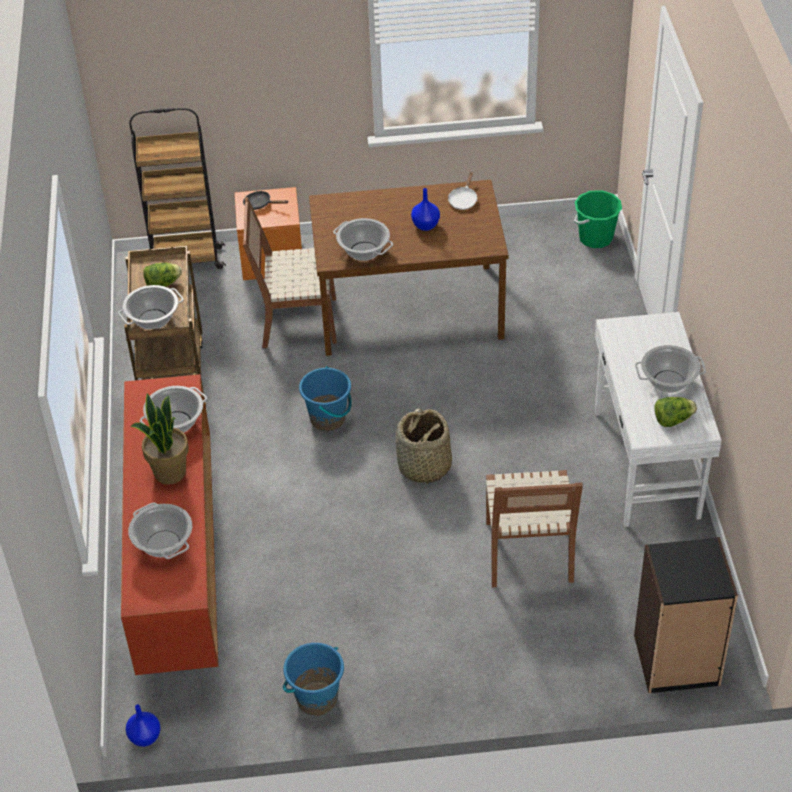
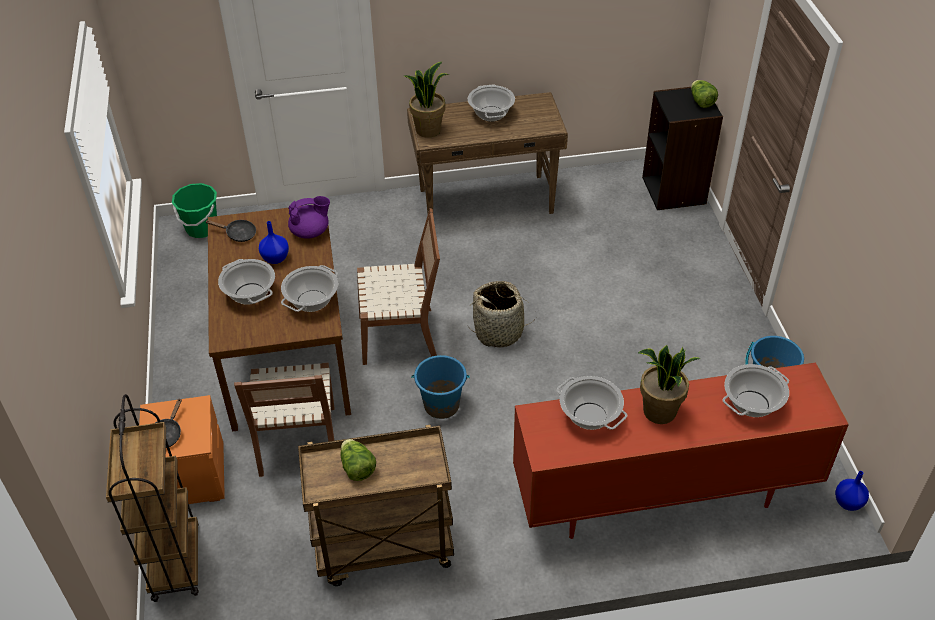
camera: 95 degrees left, 0 degrees up
cooking pot [118,285,184,329] -> cooking pot moved to [218,259,275,305]
white frying pan [448,172,477,210] -> black frying pan [206,220,256,242]
chair [486,470,583,587] -> chair moved to [357,208,440,365]
white console table [595,312,721,527] -> brown console table [407,92,568,214]
lettuce [654,397,697,427] -> lettuce moved to [691,80,718,108]
none -> purple teapot [288,196,330,239]
none -> potted plant [405,62,449,138]

